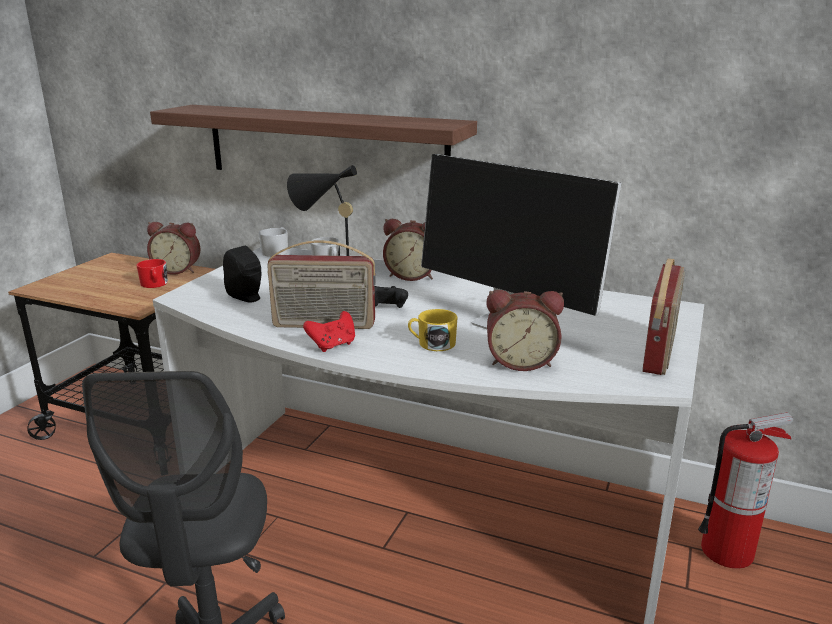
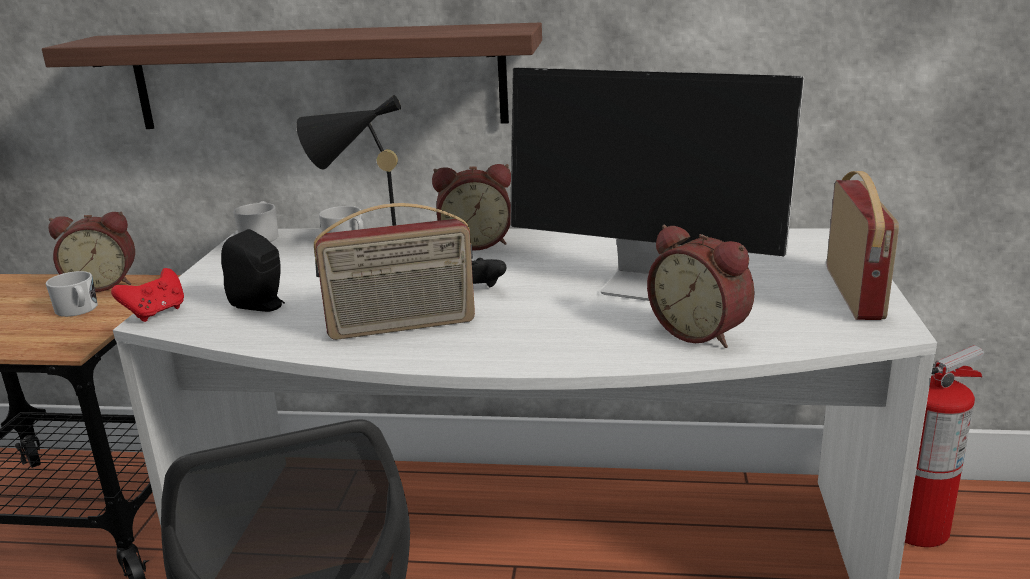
camera: 15 degrees left, 0 degrees up
red mug [137,259,168,288] -> white mug [46,271,98,317]
red game controller [303,311,355,352] -> red game controller moved to [111,268,184,322]
yellow mug [408,309,458,351] -> none
alarm clock [486,290,564,371] -> alarm clock turned 60 degrees clockwise [647,225,755,348]

